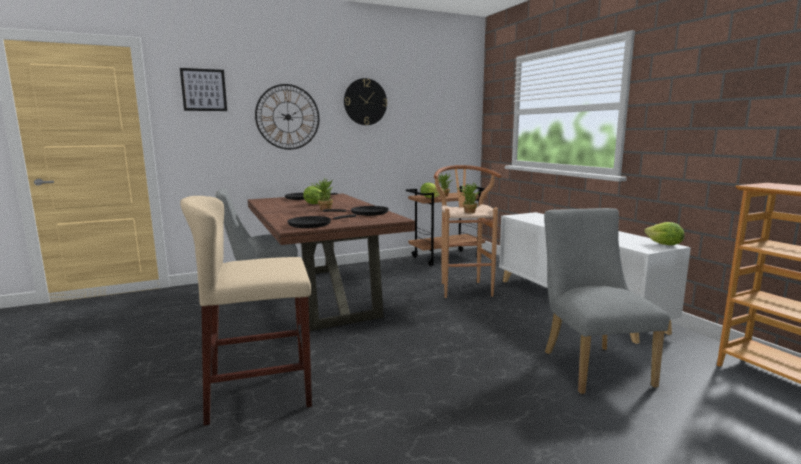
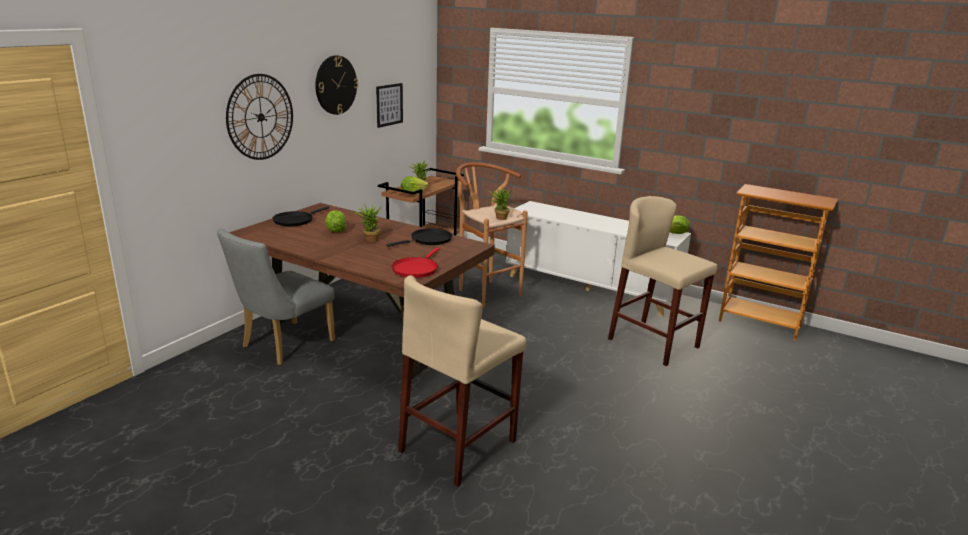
camera: 35 degrees left, 10 degrees up
picture [180,68,227,111] -> picture moved to [376,83,403,128]
black frying pan [287,214,356,228] -> red frying pan [392,248,439,278]
grey chair [544,208,669,394] -> beige stool [608,196,717,366]

